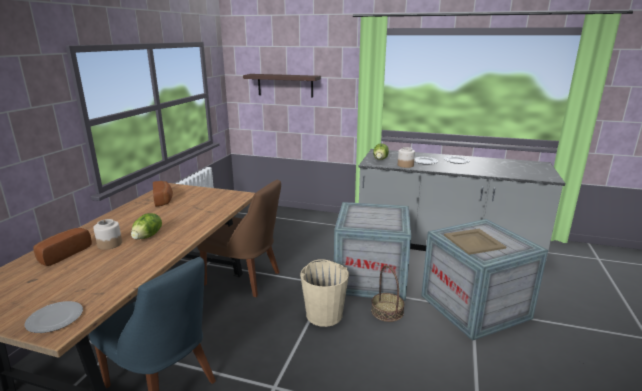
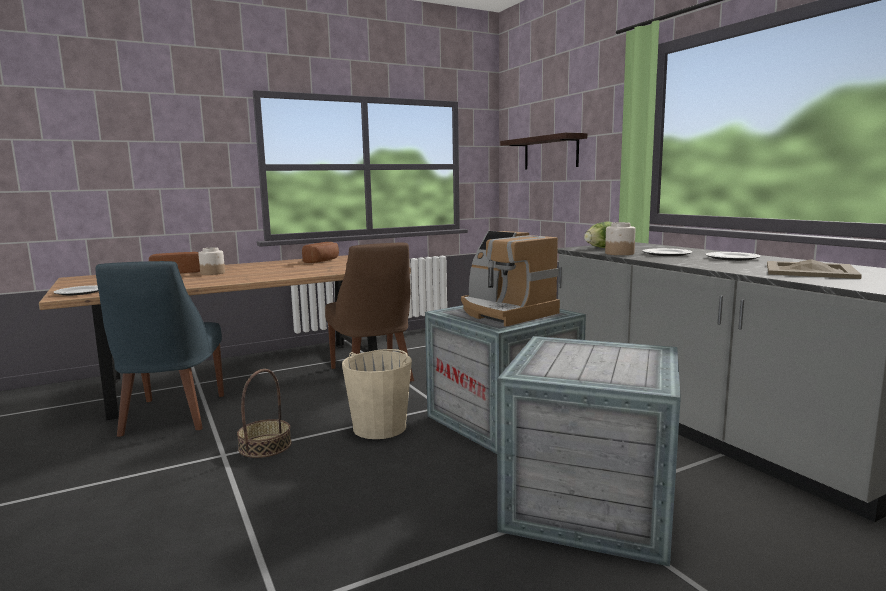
camera: 45 degrees right, 10 degrees down
lettuce [131,213,162,239] -> none
basket [371,265,405,322] -> basket moved to [237,369,291,458]
beige tray [444,229,506,255] -> beige tray moved to [767,259,862,279]
none -> coffee machine [461,231,560,326]

